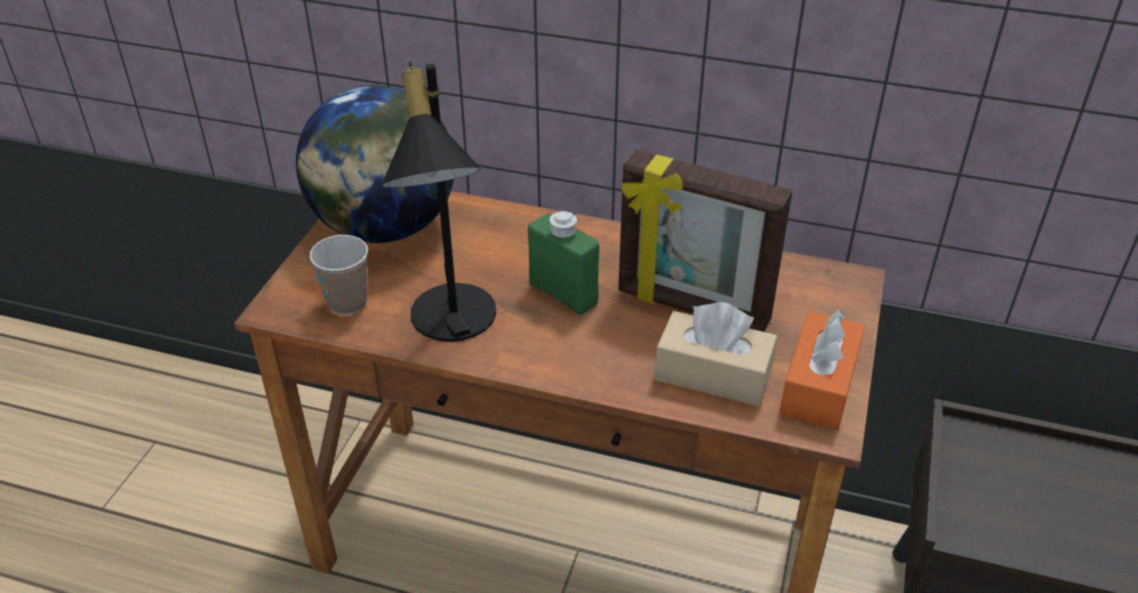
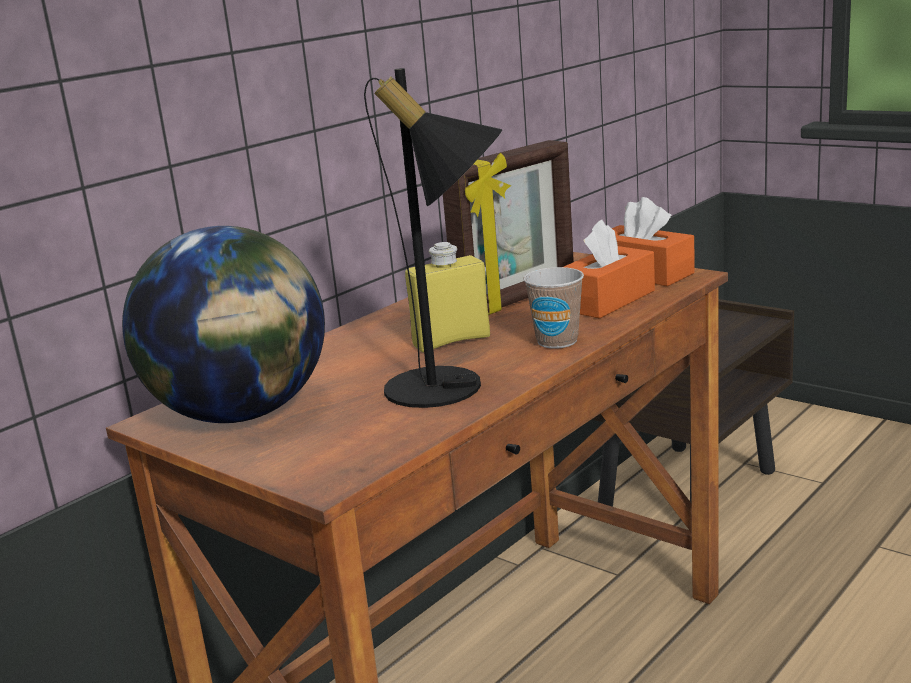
camera: 65 degrees left, 20 degrees down
cup [309,235,368,315] -> cup moved to [523,267,584,348]
green bottle [528,211,599,315] -> yellow bottle [405,242,490,352]
beige tissue box [655,302,777,406] -> orange tissue box [564,220,655,319]

